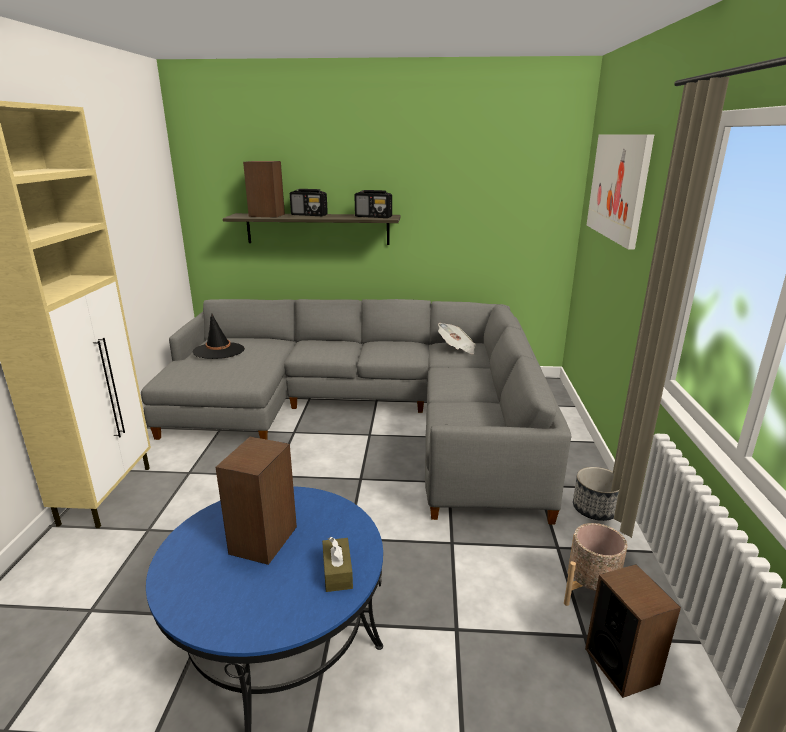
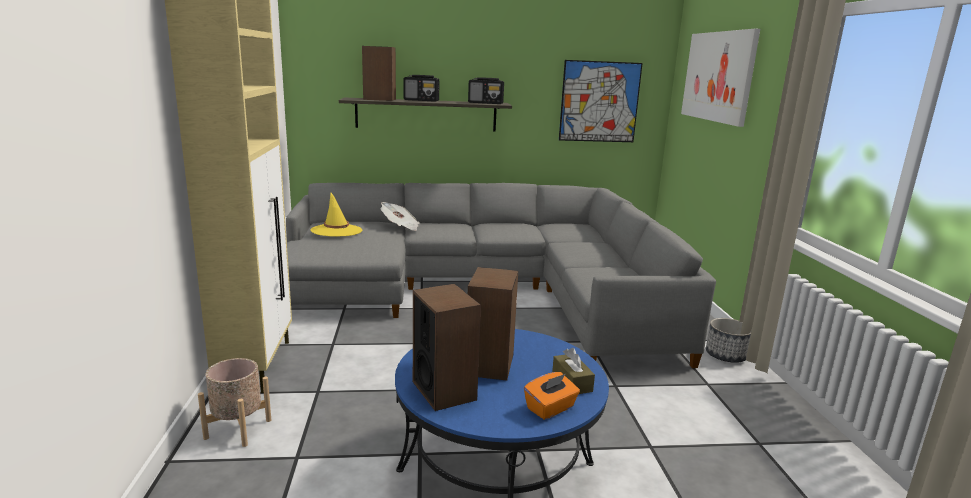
camera: 10 degrees left, 5 degrees down
black hat [193,314,245,359] -> yellow hat [310,193,363,237]
newspaper [438,323,476,354] -> newspaper moved to [381,202,420,231]
beige planter [564,523,627,606] -> beige planter moved to [198,358,271,447]
speaker [585,564,681,698] -> speaker moved to [413,284,481,411]
none -> orange tissue box [524,372,580,420]
none -> picture [559,60,643,142]

